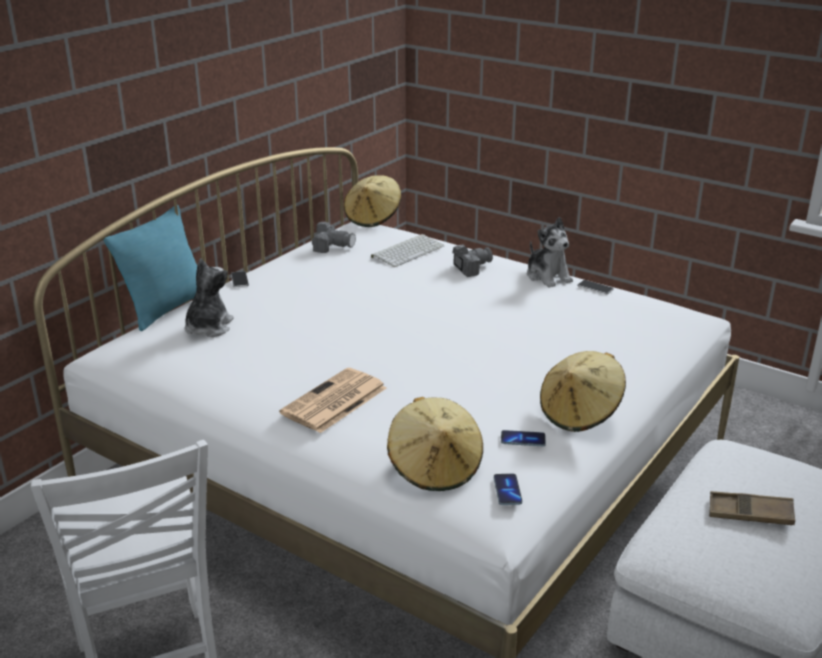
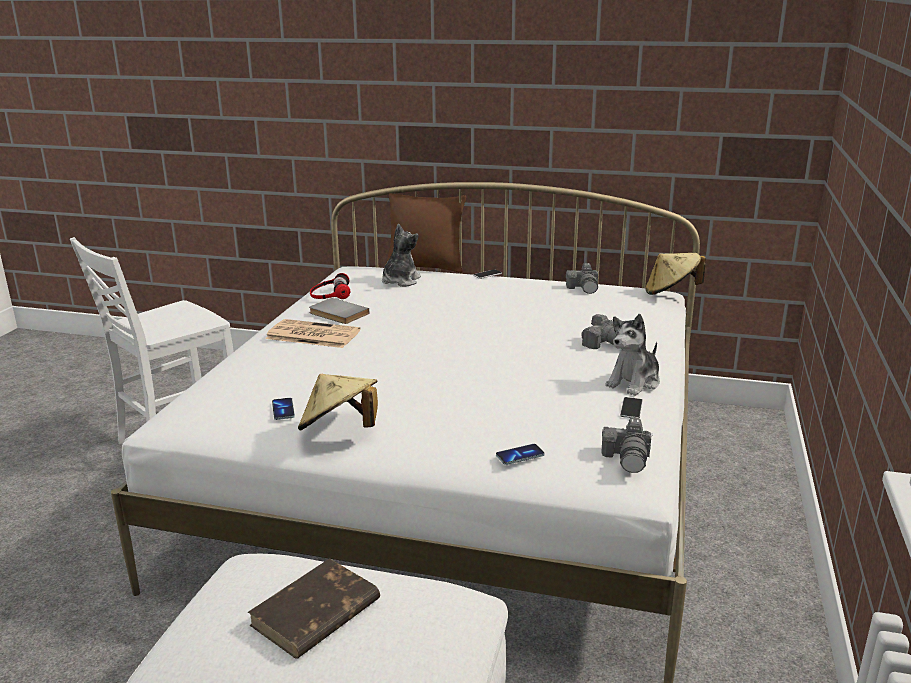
camera: 70 degrees right, 5 degrees down
turquoise pillow [104,205,197,331] -> brown pillow [385,193,466,273]
plush toy [184,258,234,337] -> plush toy turned 60 degrees counterclockwise [382,224,421,287]
keyboard [371,234,444,267] -> none
beige hat [387,397,483,491] -> none
phone [494,474,522,505] -> phone moved to [496,444,545,465]
brown tray [709,491,795,525] -> brown book [248,558,380,659]
none -> grey book [309,298,369,324]
none -> headphones [310,273,350,299]
none -> camera [601,418,653,473]

